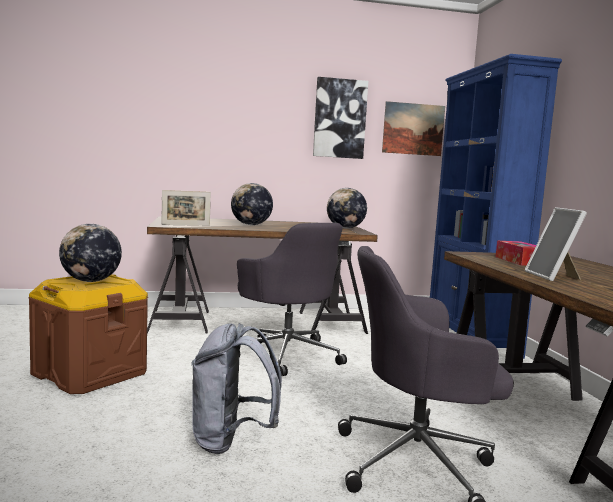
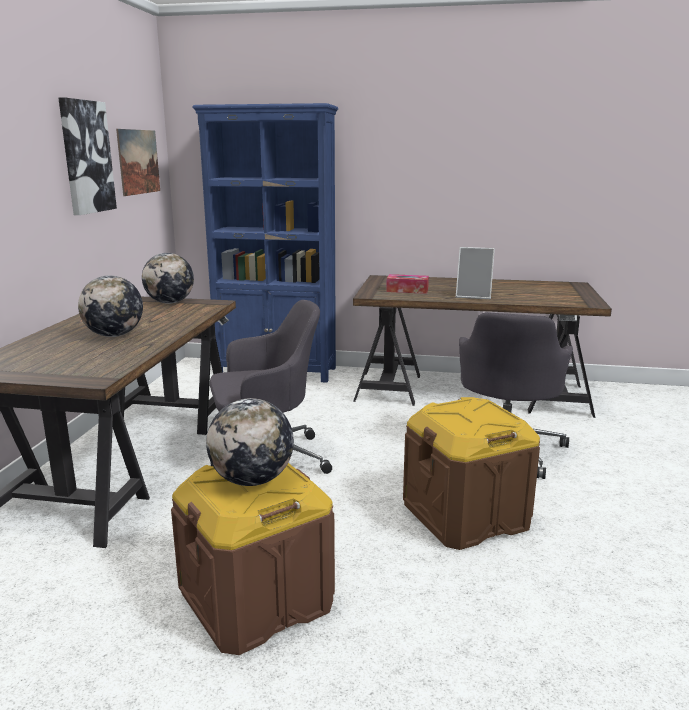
camera: 70 degrees left, 10 degrees up
picture frame [161,190,211,226] -> none
grey backpack [191,323,282,454] -> brown storage box [403,397,540,550]

